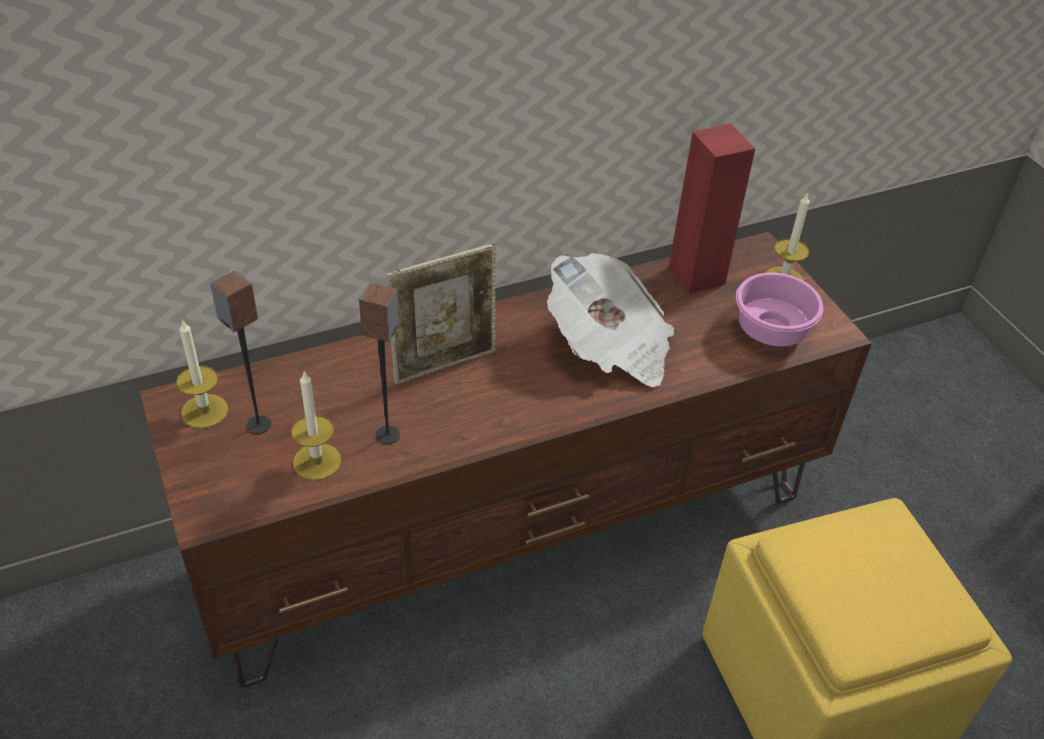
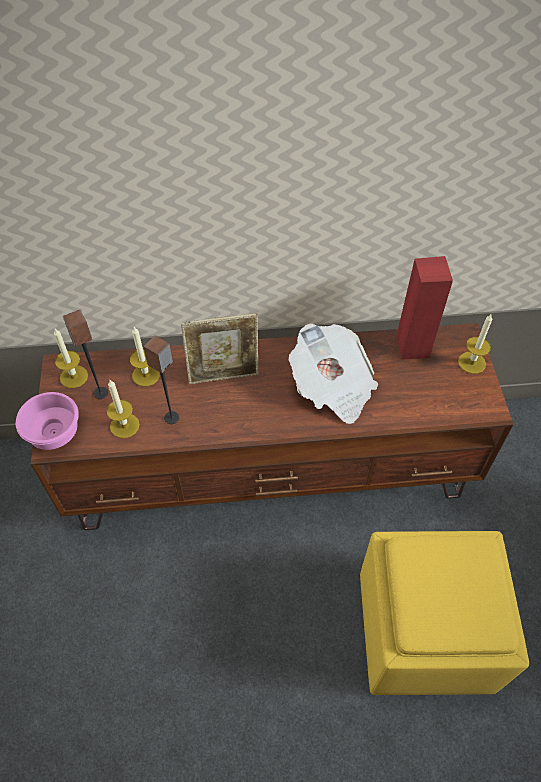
camera: 20 degrees right, 10 degrees up
pink bowl [736,273,823,346] -> pink bowl moved to [16,392,79,450]
none -> candle [130,327,160,387]

